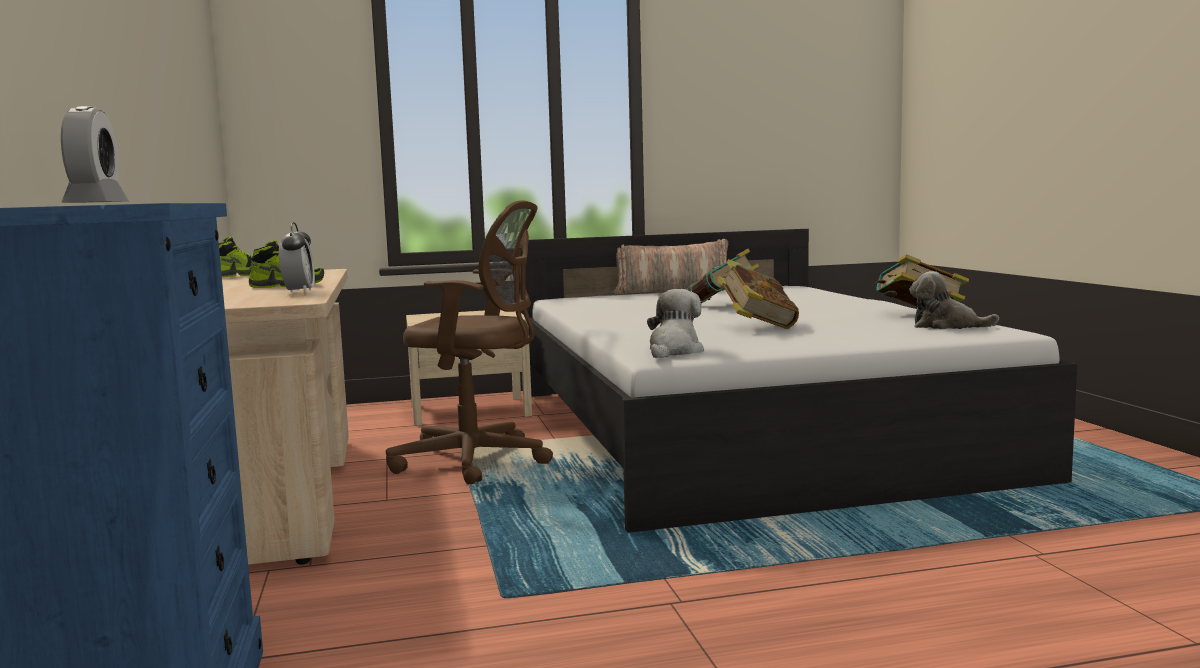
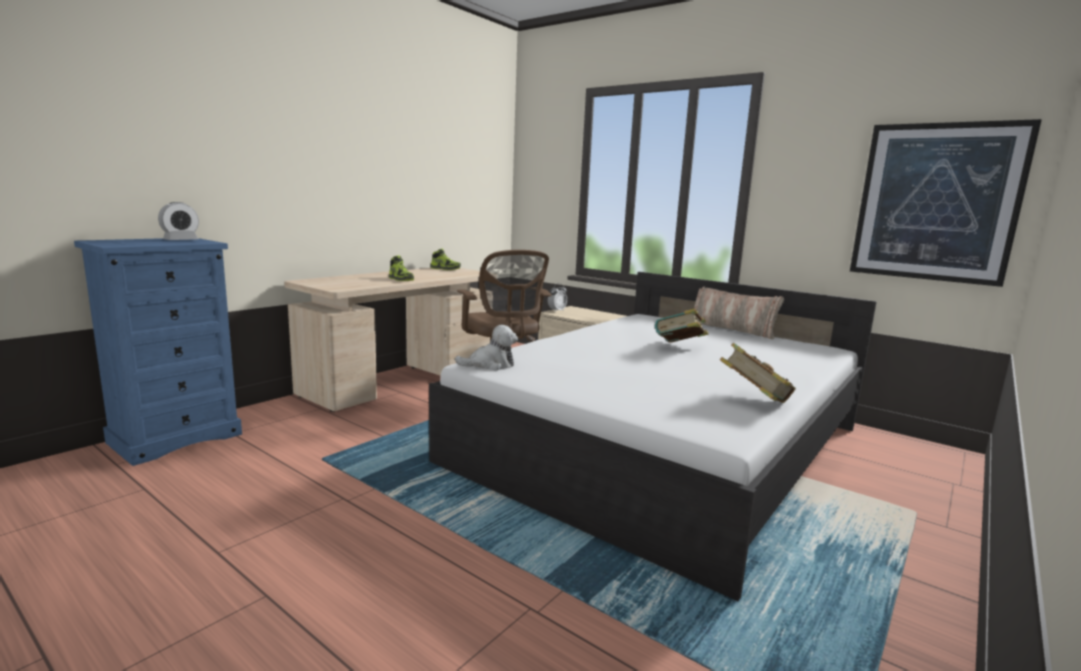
camera: 50 degrees right, 5 degrees up
alarm clock [279,222,315,293] -> alarm clock moved to [548,283,567,312]
book [717,259,799,329] -> none
plush toy [909,271,999,329] -> none
none -> picture [850,119,1042,287]

